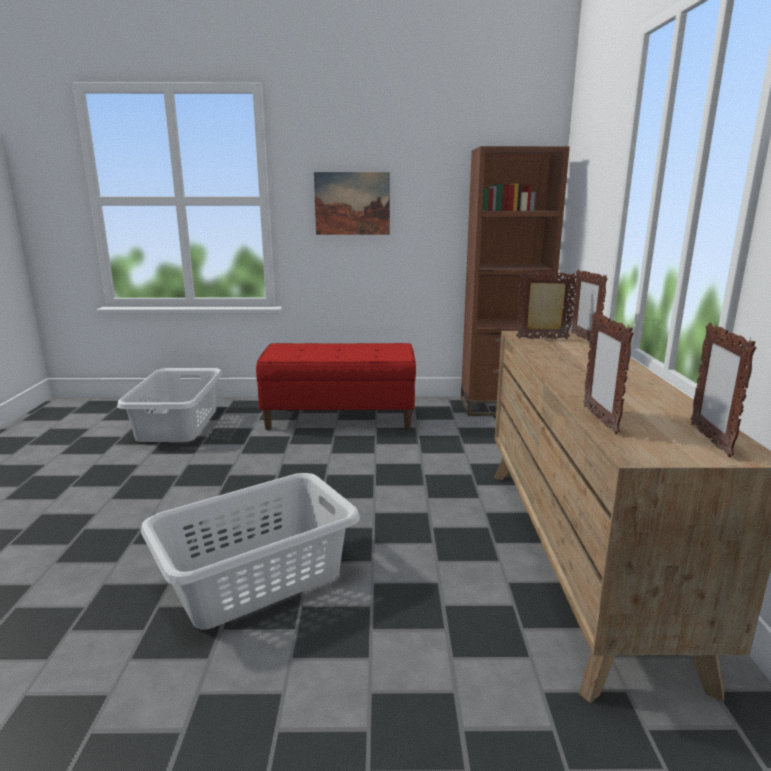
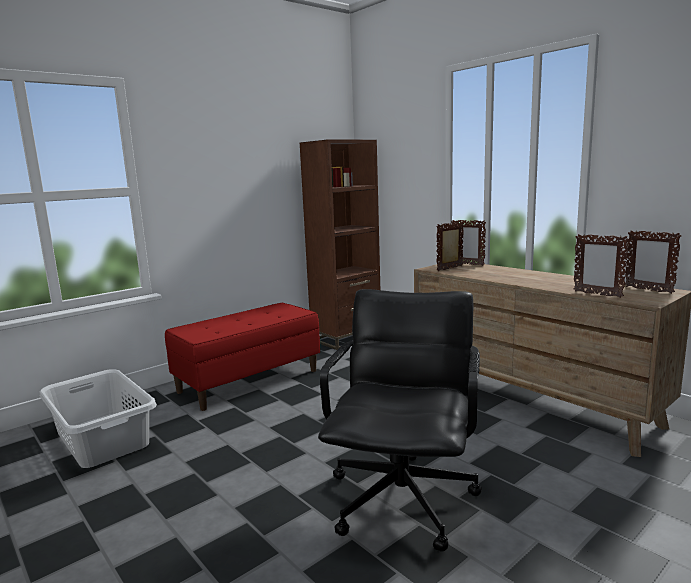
camera: 40 degrees left, 5 degrees down
grey laundry basket [141,473,360,630] -> black office chair [318,289,482,552]
picture [314,172,390,235] -> none

